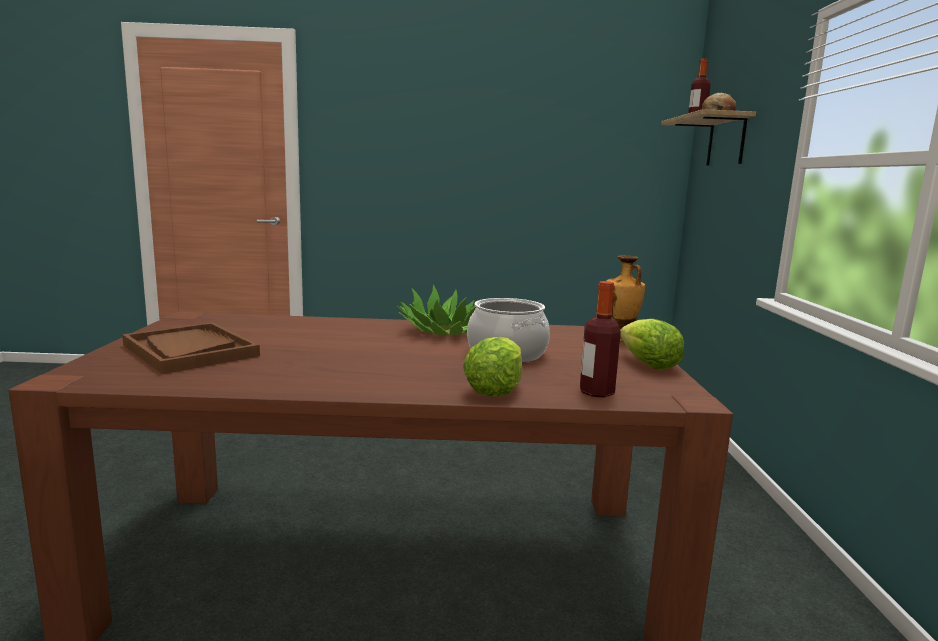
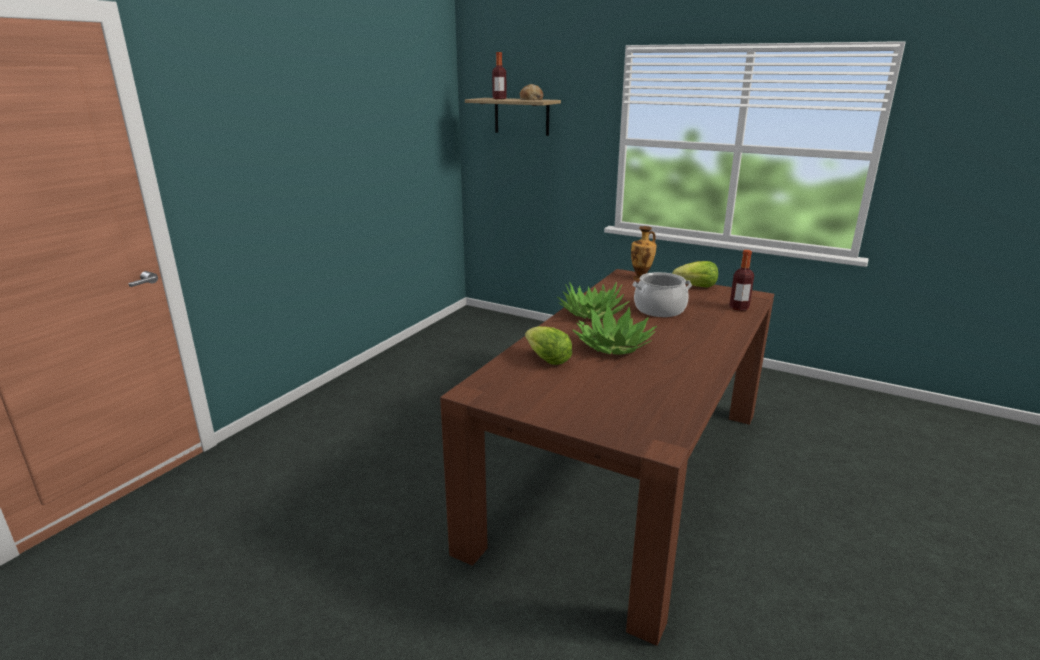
camera: 60 degrees left, 10 degrees up
brown tray [122,322,260,374] -> none
lettuce [463,337,522,397] -> lettuce moved to [525,326,572,365]
none -> potted plant [572,305,657,355]

